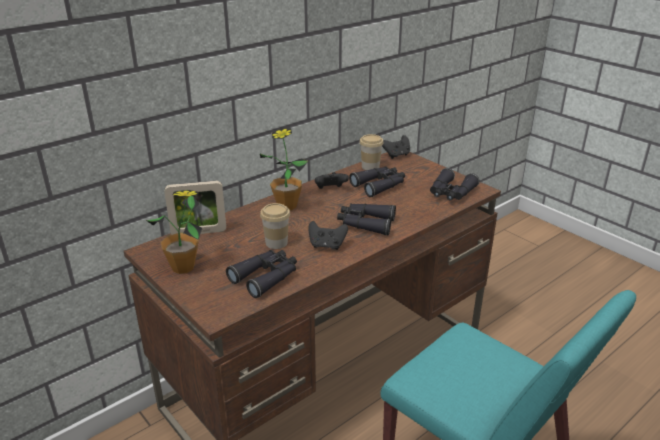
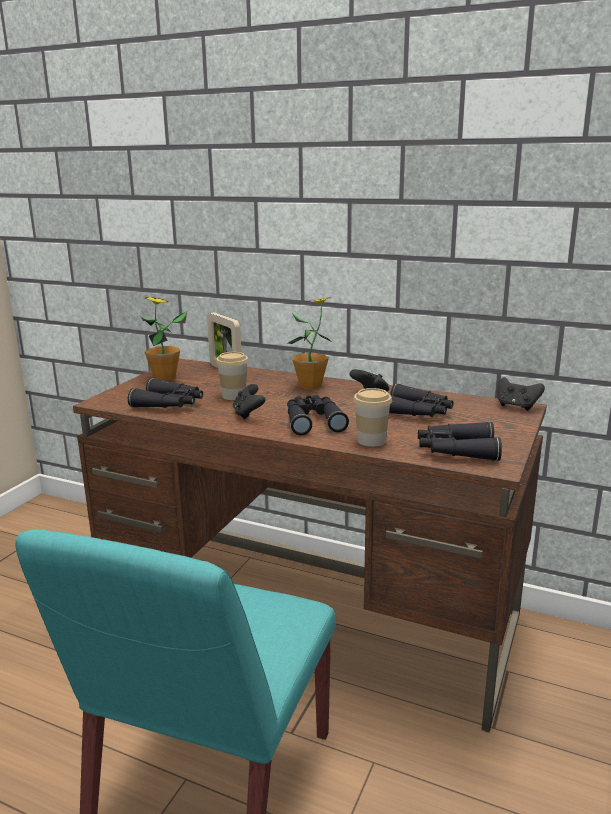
camera: 65 degrees right, 10 degrees down
cup [359,134,384,170] -> cup moved to [353,388,392,447]

